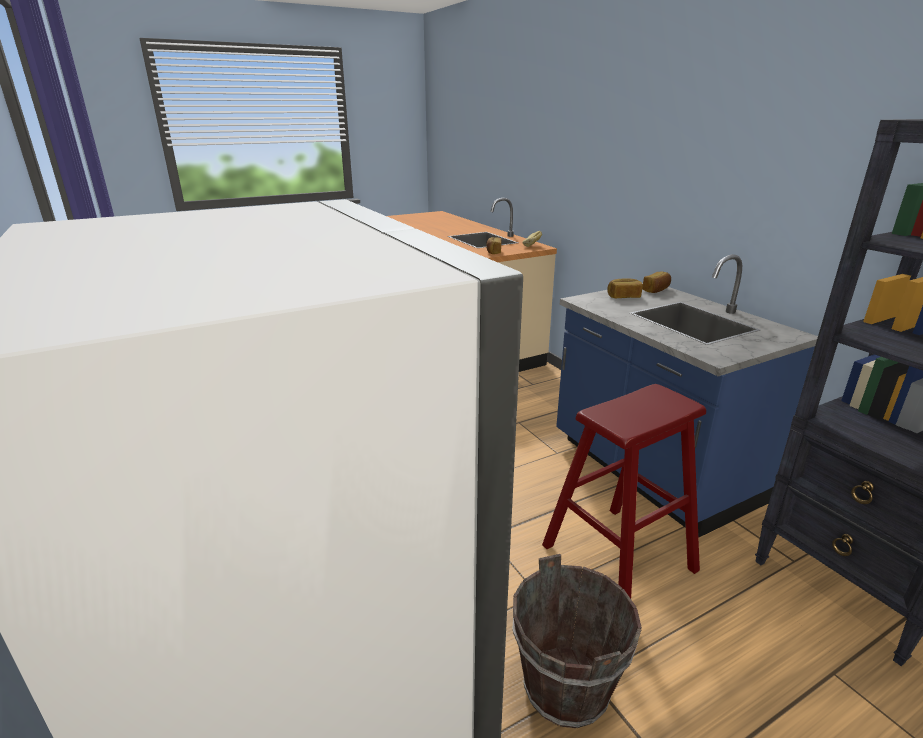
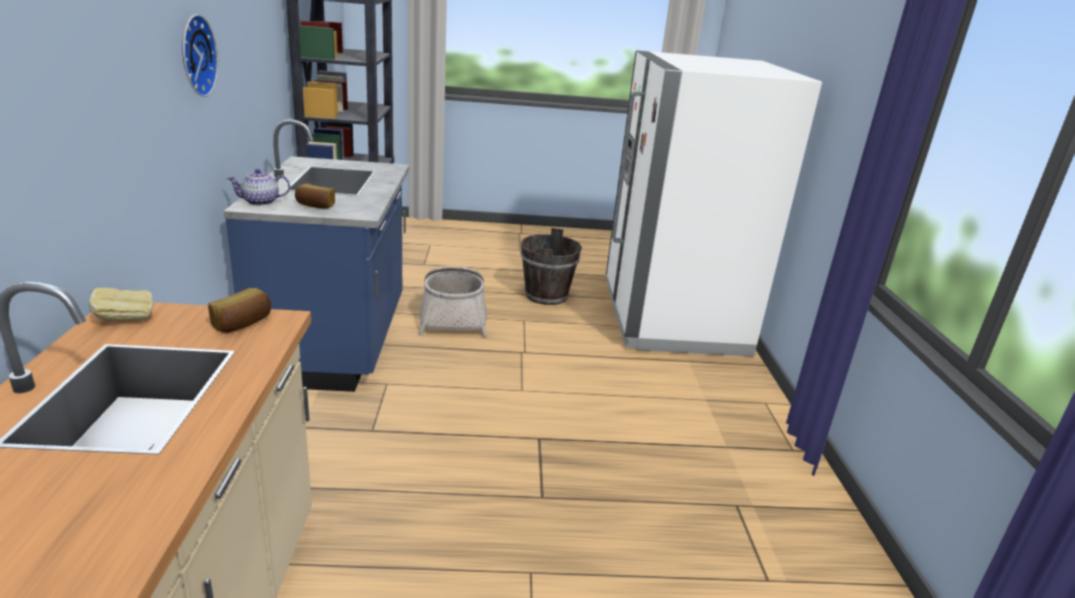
camera: 155 degrees left, 0 degrees up
red stool [542,384,706,599] -> basket [419,266,487,337]
bread [642,272,671,293] -> teapot [227,169,290,206]
none -> wall clock [182,14,218,97]

